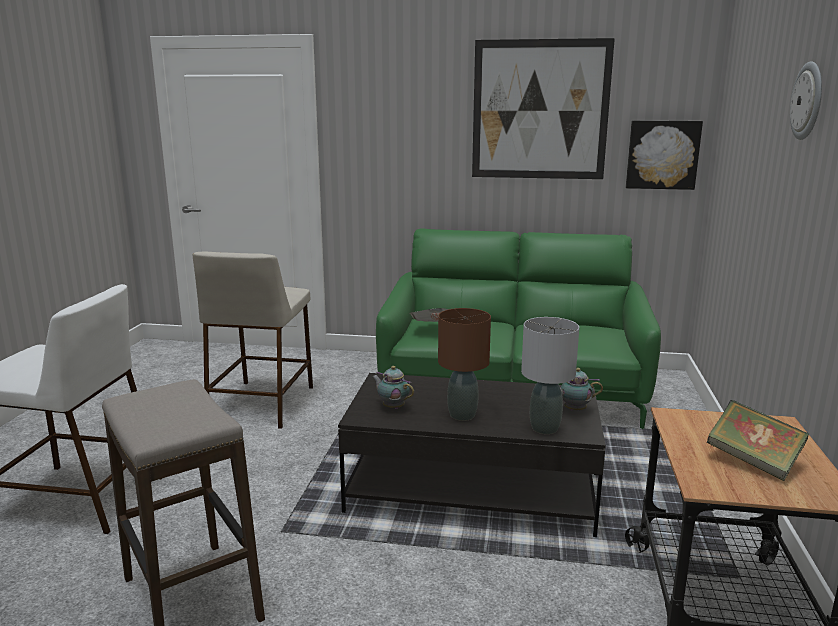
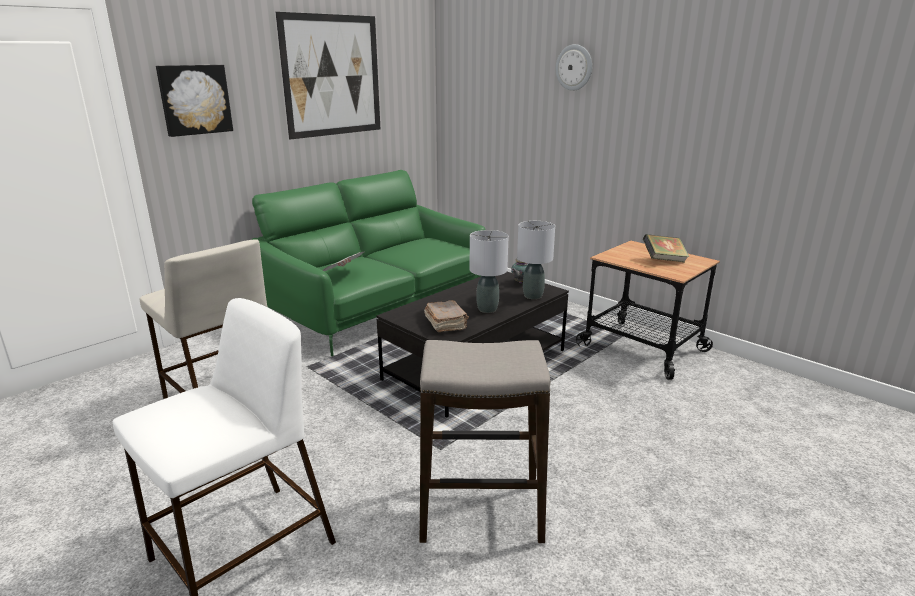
camera: 55 degrees left, 5 degrees up
teapot [372,366,414,409] -> brown book [424,300,469,332]
brown table lamp [438,308,491,421] -> grey table lamp [470,230,509,313]
picture [626,120,703,190] -> picture moved to [156,65,233,137]

